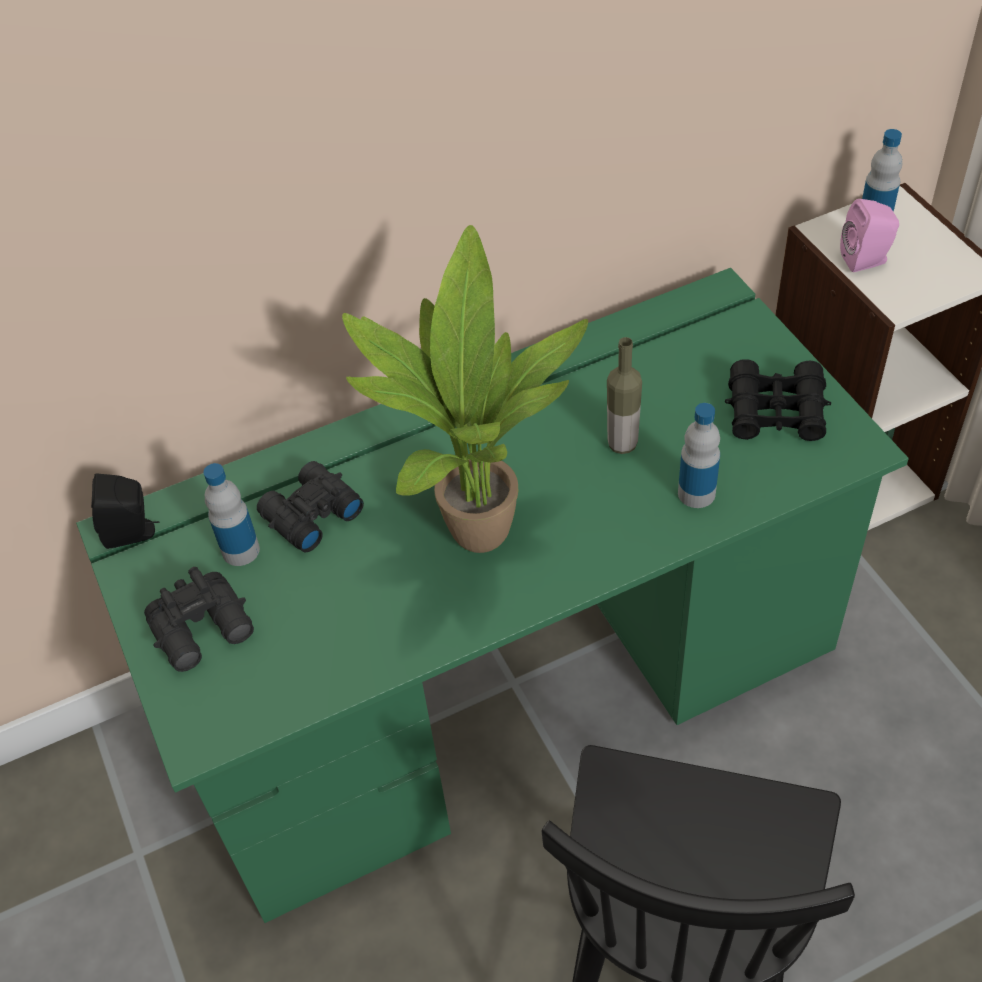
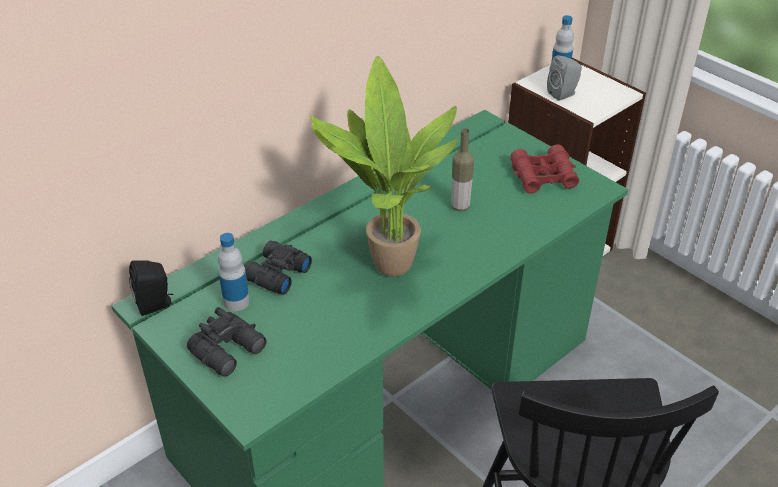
camera: 20 degrees left, 10 degrees down
bottle [678,403,720,508] -> none
black binoculars [725,359,831,441] -> red binoculars [510,144,579,193]
pink speaker [840,199,899,272] -> grey speaker [547,55,582,101]

